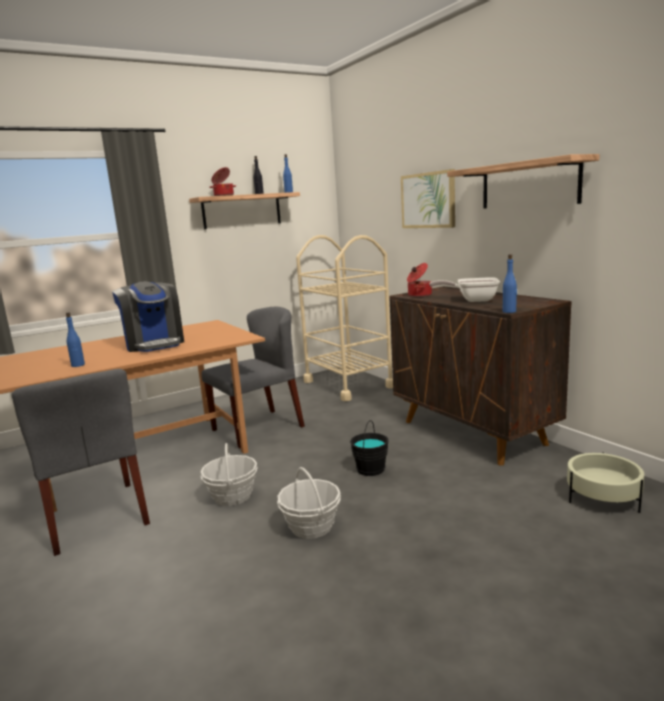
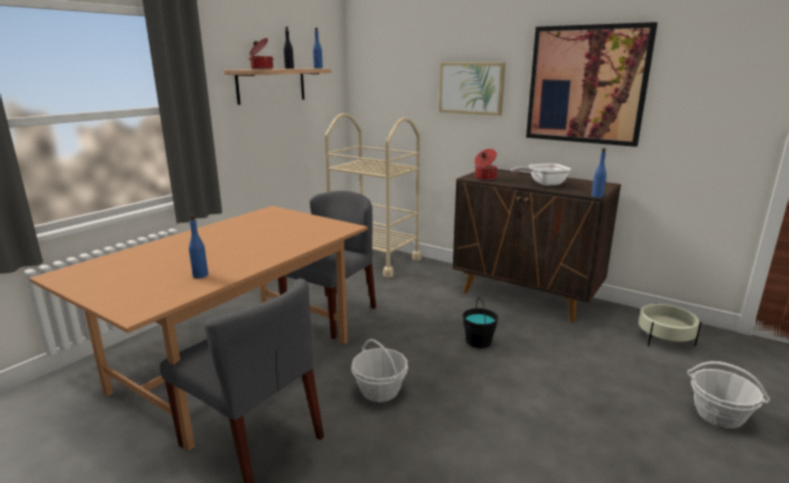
camera: 25 degrees left, 5 degrees up
coffee machine [112,281,184,352] -> none
basket [277,467,341,539] -> basket moved to [687,361,770,429]
shelf [447,154,600,209] -> picture [526,22,658,147]

